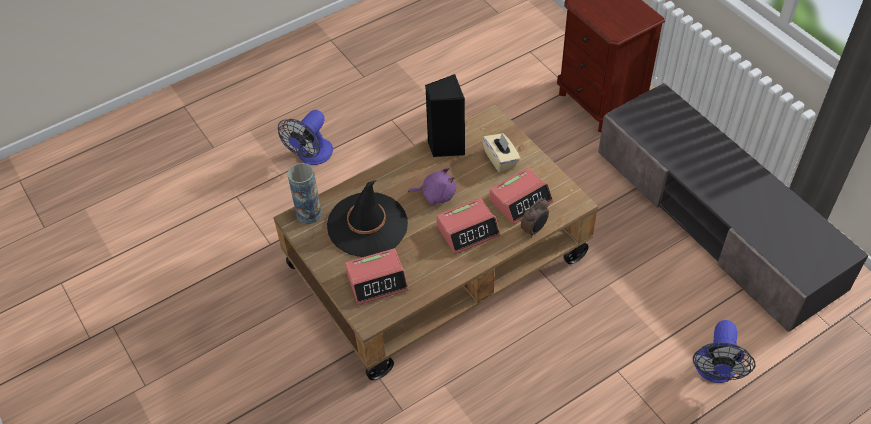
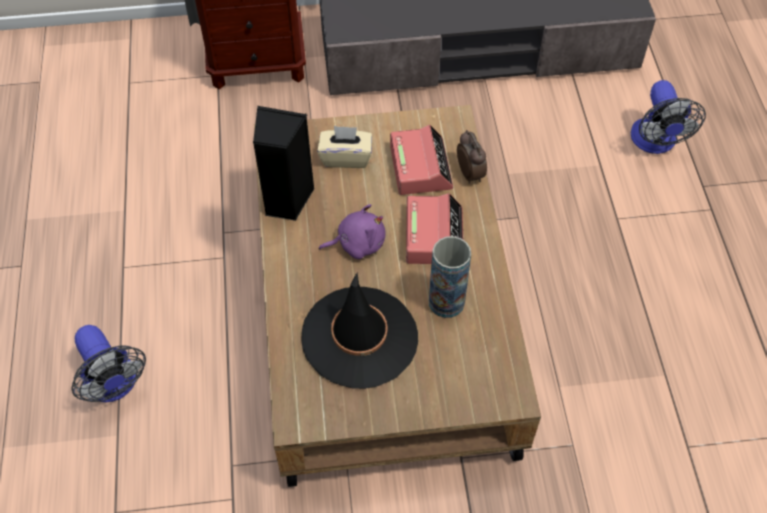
camera: 65 degrees left, 5 degrees up
vase [288,163,322,224] -> vase moved to [429,236,471,318]
alarm clock [345,249,409,305] -> none
purple plush toy [408,168,456,205] -> purple plush toy turned 45 degrees clockwise [319,204,386,259]
fan [693,320,756,383] -> fan turned 45 degrees clockwise [631,80,706,154]

